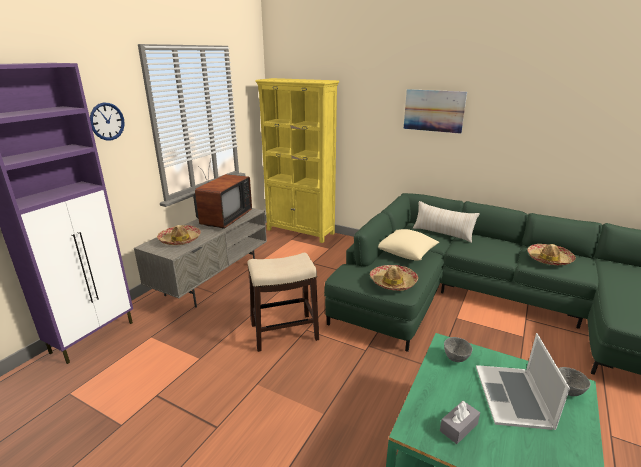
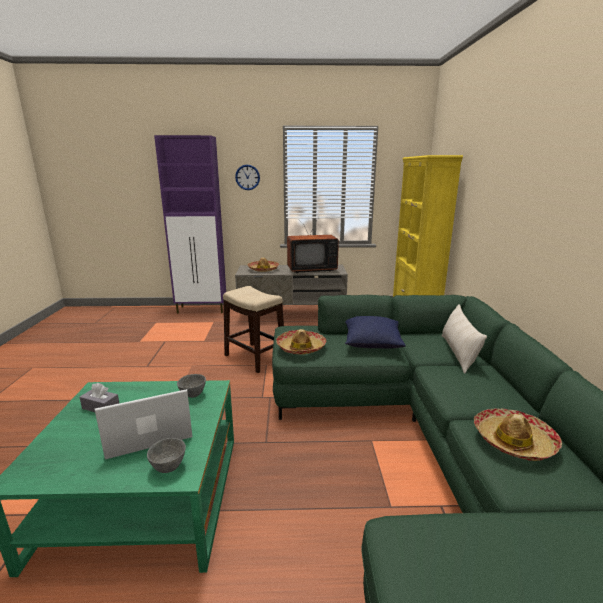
camera: 60 degrees right, 5 degrees down
beige pillow [378,229,439,261] -> blue pillow [345,316,405,349]
picture [404,89,467,134] -> none

